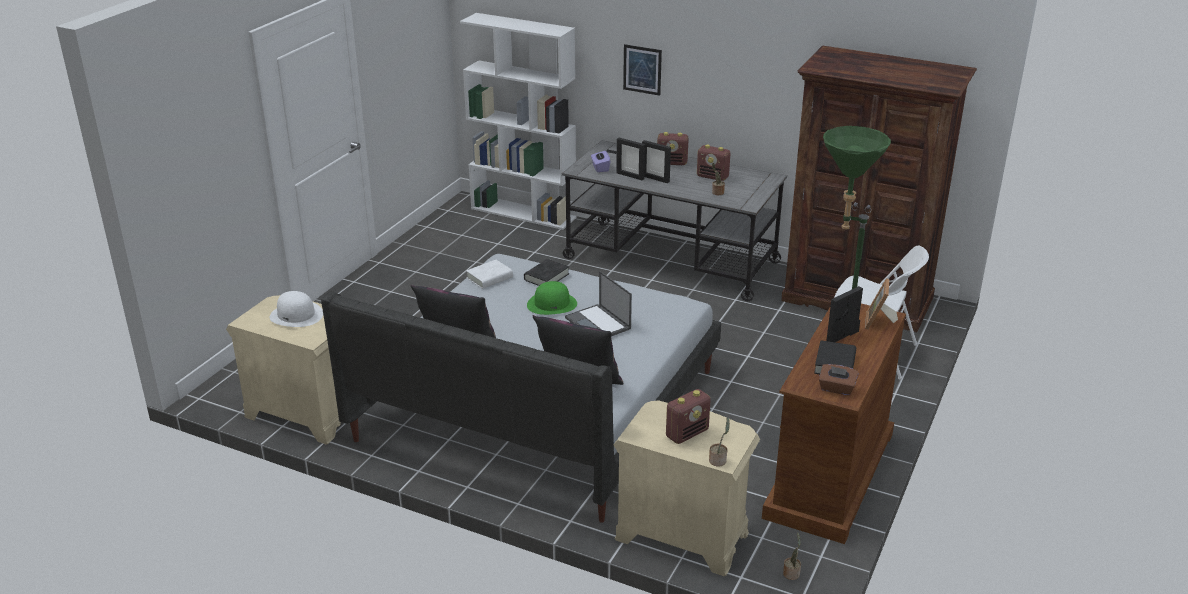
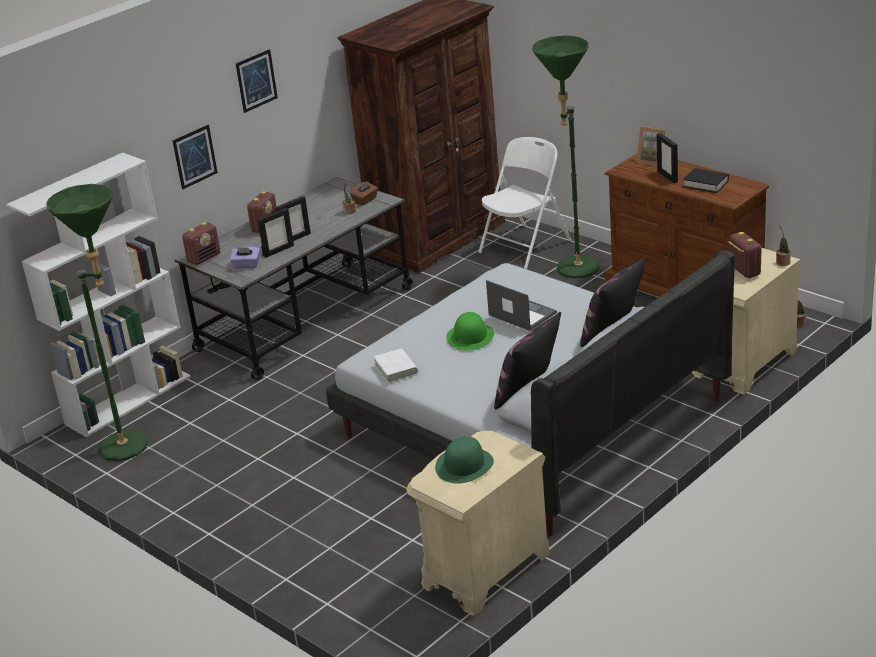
camera: 70 degrees left, 0 degrees up
white hat [270,291,323,327] -> green hat [435,436,494,484]
black book [524,259,569,286] -> none
laptop [565,271,632,336] -> laptop turned 120 degrees counterclockwise [486,280,557,331]
radio [697,145,730,181] -> radio moved to [182,222,220,265]
brown tissue box [819,364,859,396] -> brown tissue box moved to [350,181,378,205]
none -> green floor lamp [46,184,148,461]
none -> picture [236,49,278,113]

